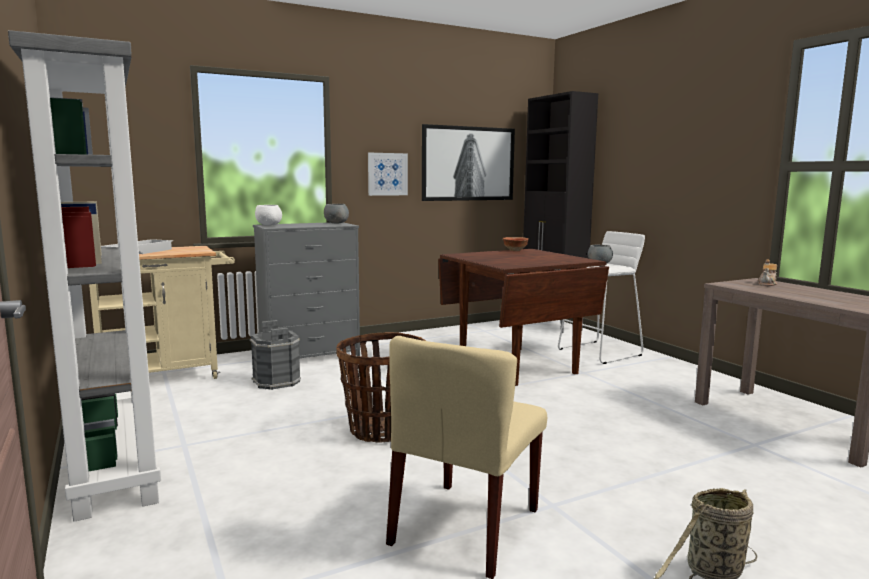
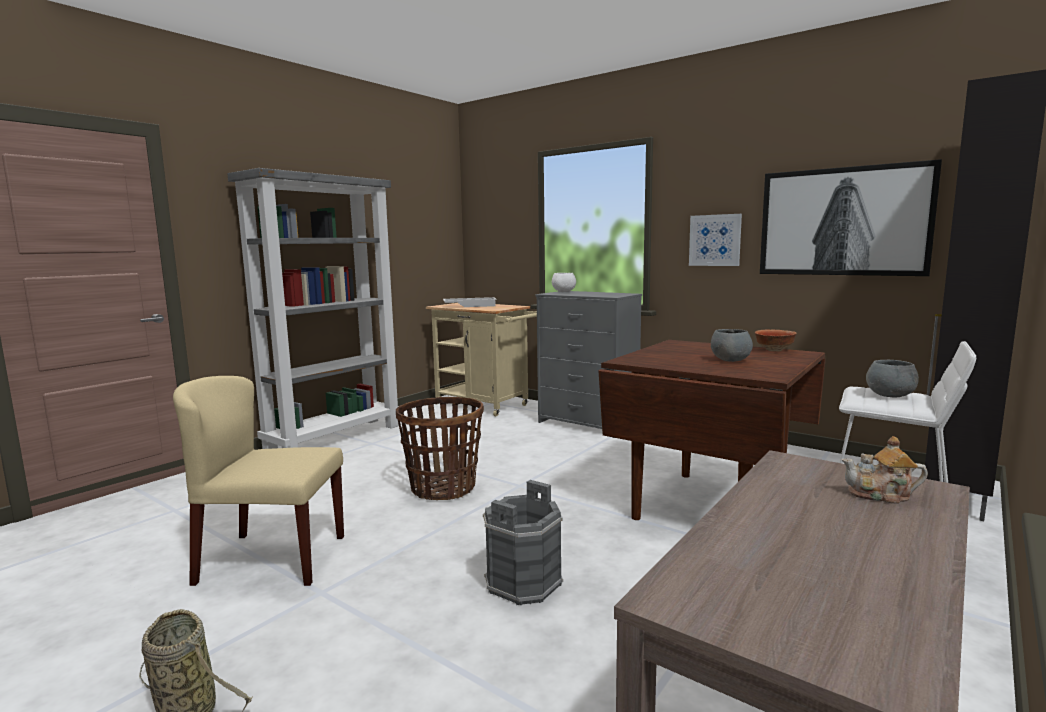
camera: 65 degrees right, 0 degrees up
grey bucket [250,320,301,390] -> grey bucket moved to [483,480,563,605]
grey bowl [324,204,349,224] -> grey bowl moved to [711,329,753,362]

